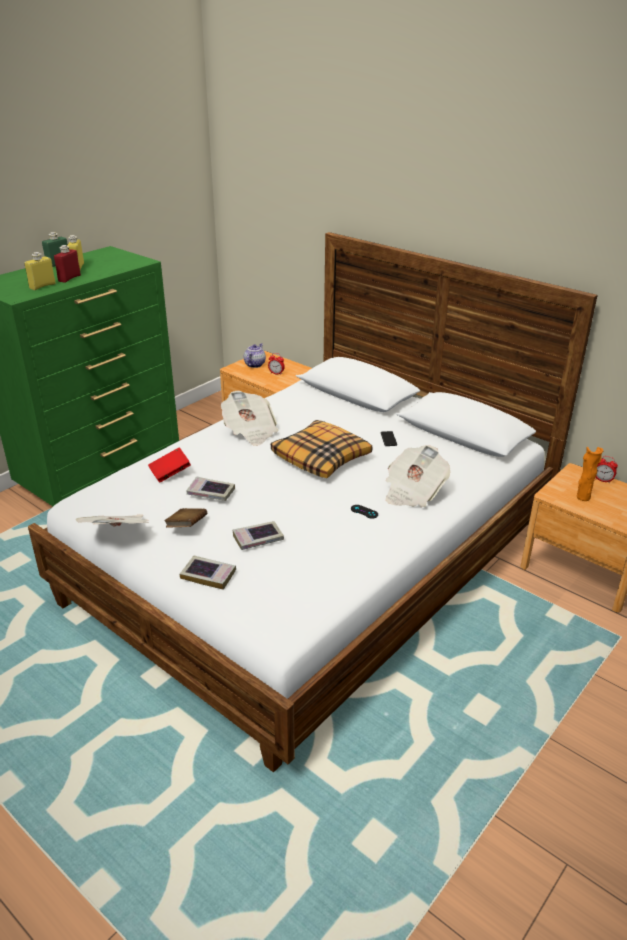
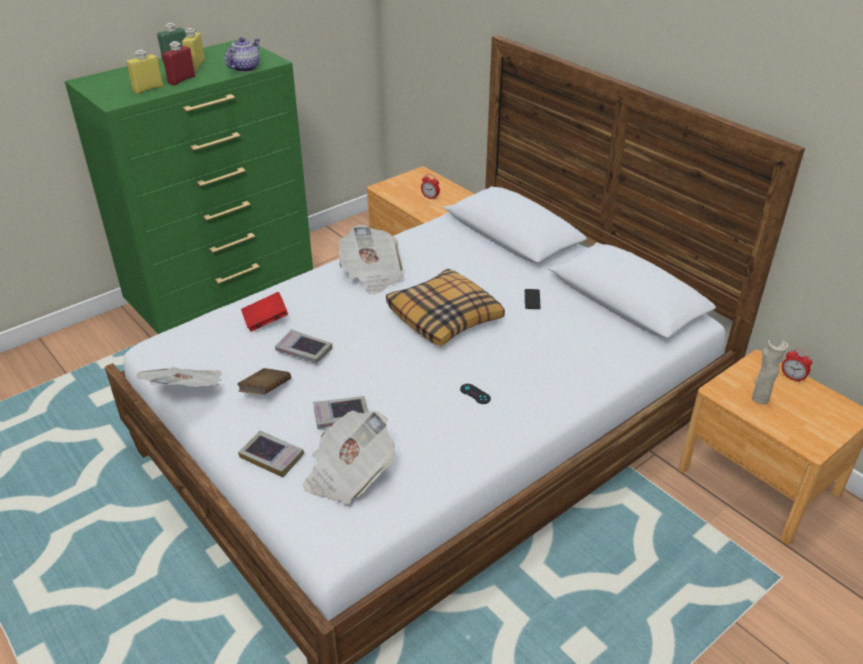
camera: 10 degrees right, 5 degrees up
teapot [244,343,266,368] -> teapot moved to [225,38,260,72]
newspaper [385,445,450,507] -> newspaper moved to [303,411,395,505]
orange vase [577,447,603,501] -> beige vase [752,340,789,404]

